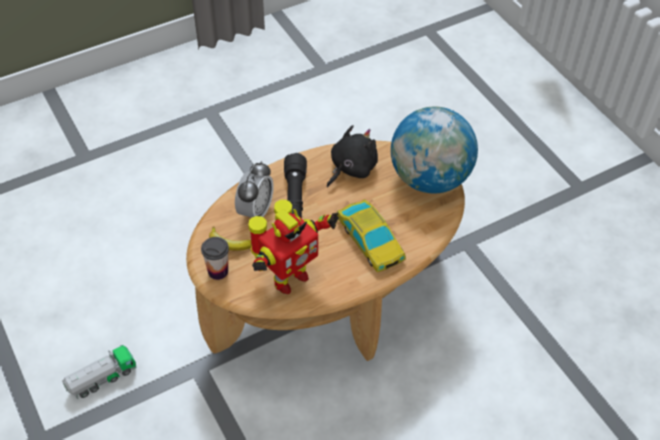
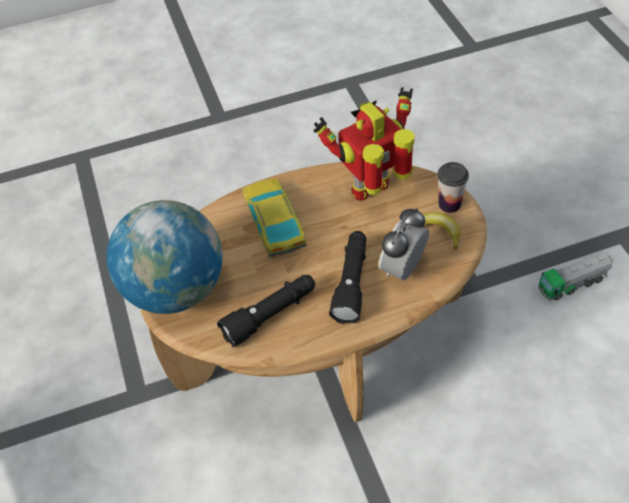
camera: 165 degrees left, 0 degrees up
black plush toy [327,125,378,188] -> black flashlight [217,275,315,347]

